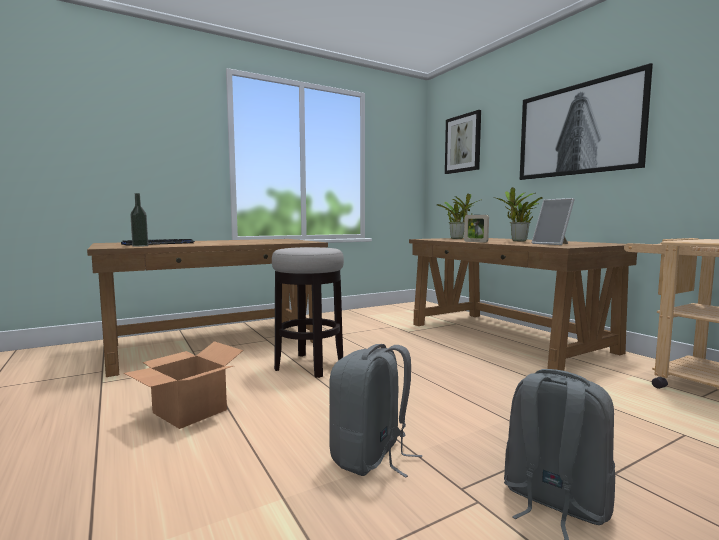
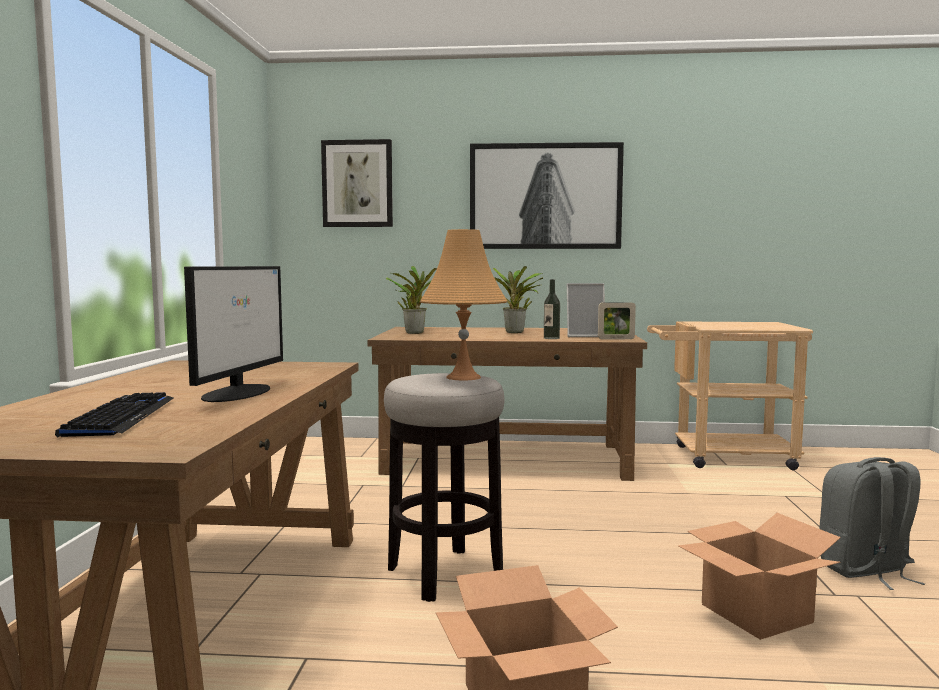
camera: 55 degrees left, 0 degrees up
bottle [130,193,148,247] -> bottle moved to [544,279,560,339]
grey backpack [329,344,422,478] -> cardboard box [678,513,841,640]
picture frame [464,215,489,243] -> picture frame moved to [598,303,636,340]
none -> monitor [184,266,283,402]
none -> orange table lamp [420,229,507,380]

